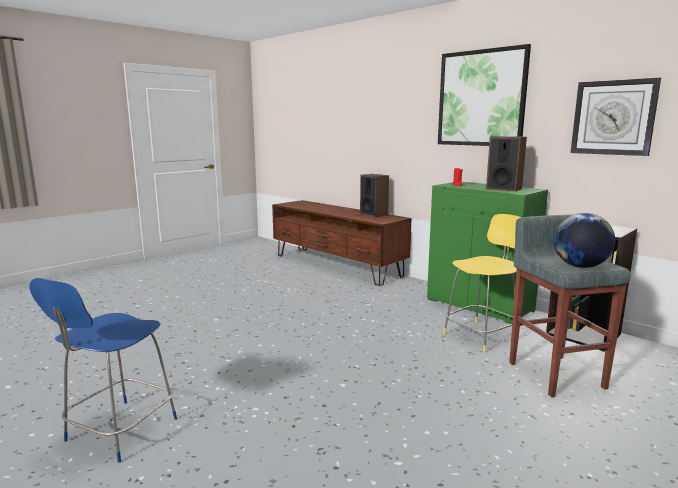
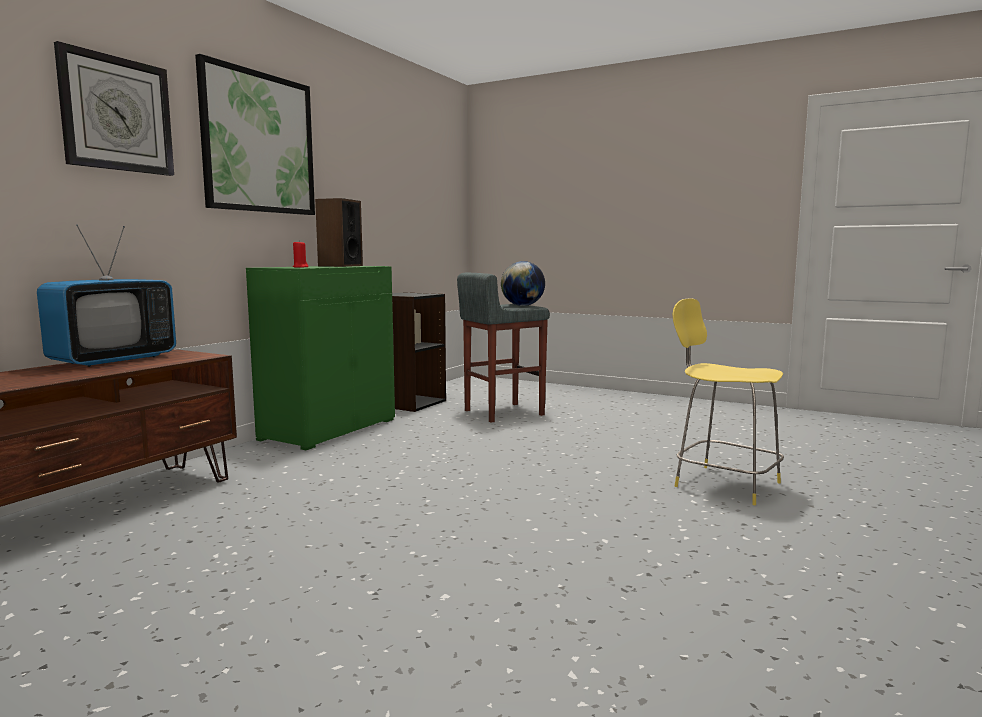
camera: 105 degrees left, 5 degrees down
blue stool [30,278,177,463] -> none
speaker [360,174,389,217] -> television [37,225,176,367]
yellow stool [443,214,522,353] -> yellow stool moved to [673,299,784,505]
wall clock [570,78,661,156] -> wall clock moved to [54,41,174,176]

